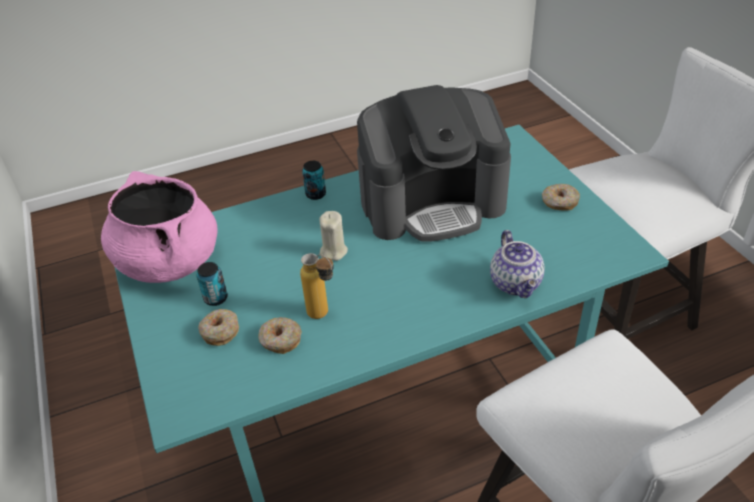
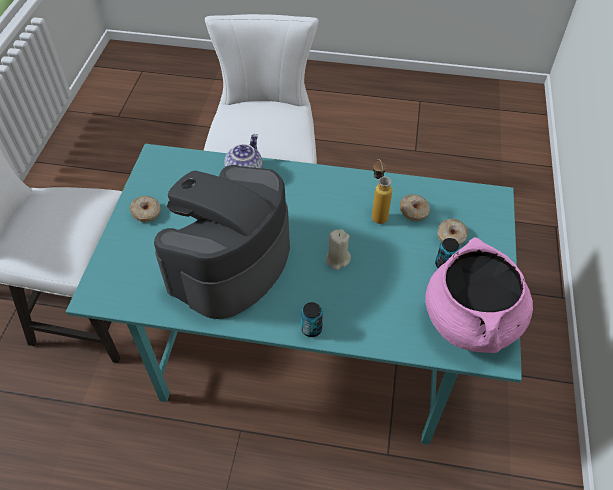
camera: 150 degrees left, 10 degrees up
coffee machine [357,85,511,242] -> coffee machine turned 75 degrees counterclockwise [154,165,290,319]

